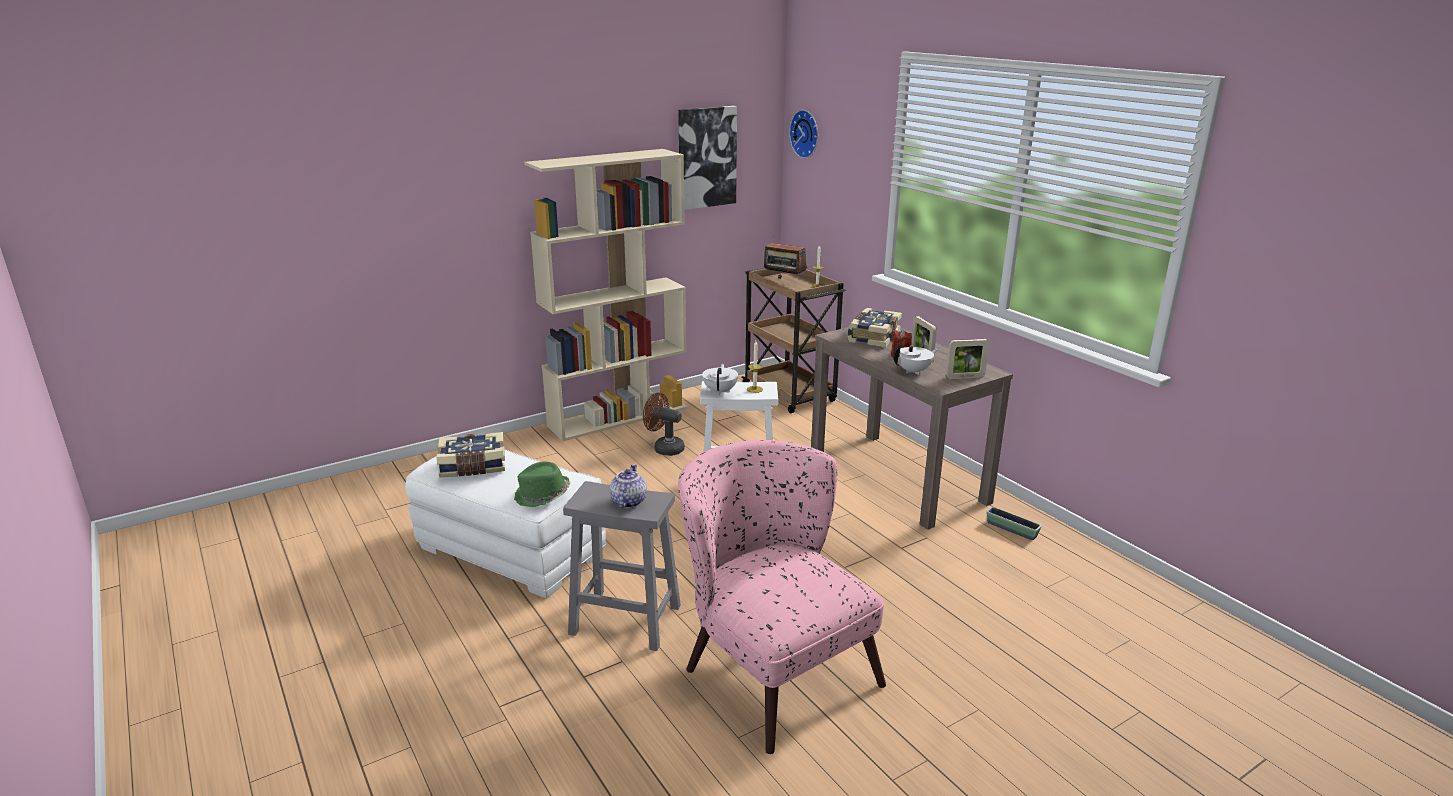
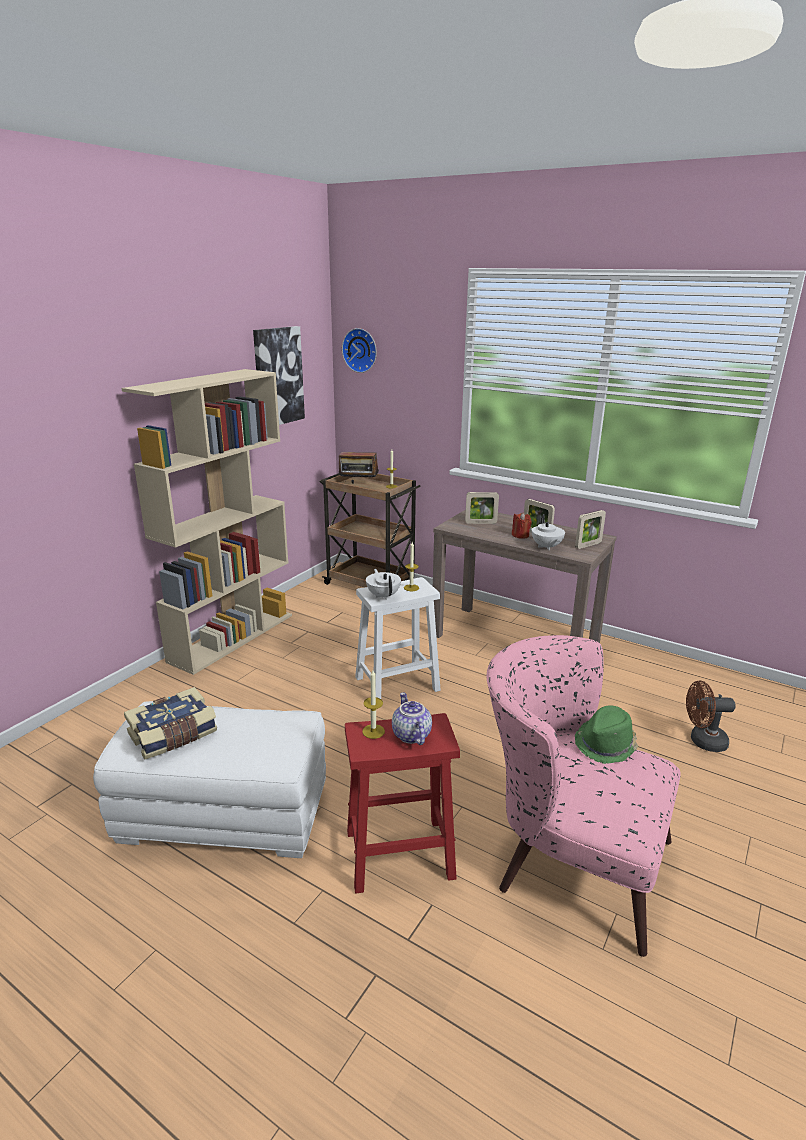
camera: 25 degrees left, 0 degrees up
green hat [514,461,570,507] -> green hat moved to [575,705,638,764]
grey stool [563,481,681,651] -> red stool [345,713,460,894]
brown fan [643,393,685,456] -> brown fan moved to [686,680,736,752]
book [847,308,902,348] -> picture frame [465,492,499,524]
white teapot [893,344,938,375] -> white teapot turned 135 degrees clockwise [532,514,565,550]
planter [986,507,1042,540] -> none
none -> candle [362,670,385,739]

